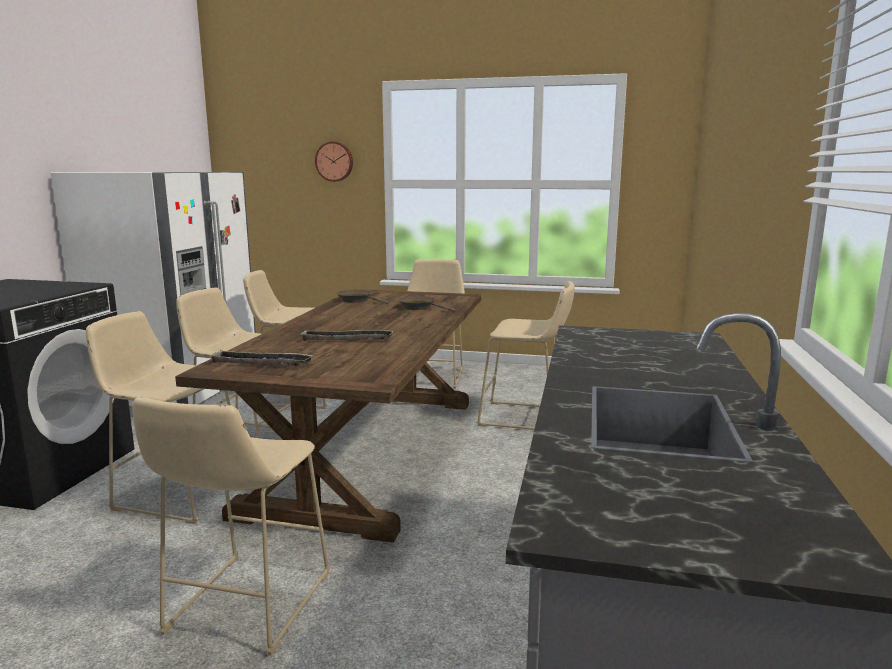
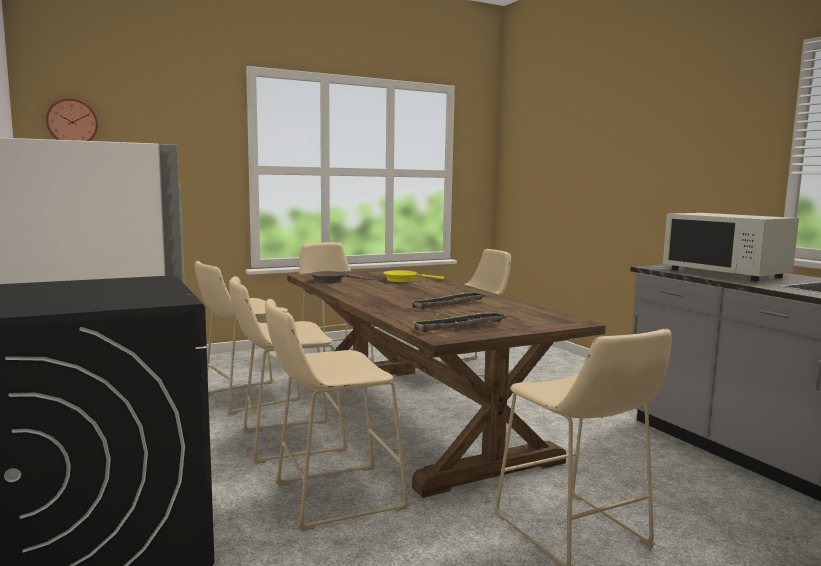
camera: 40 degrees left, 5 degrees down
wall clock [315,141,353,182] -> wall clock moved to [46,98,98,141]
brown frying pan [398,296,456,312] -> yellow frying pan [383,270,444,282]
none -> white microwave [663,213,799,281]

